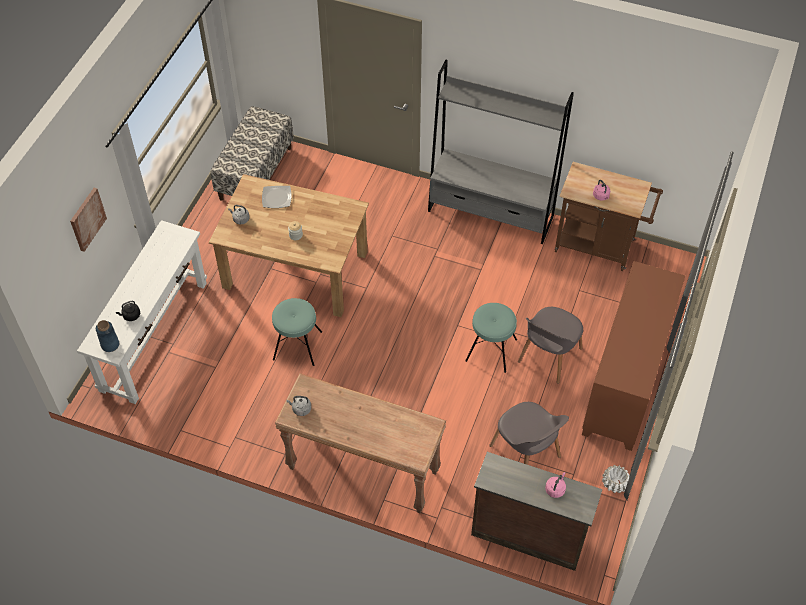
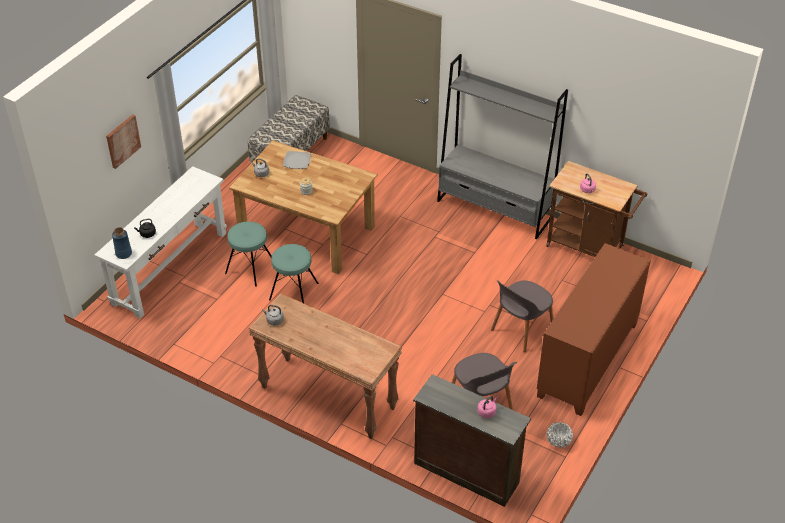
camera: 10 degrees right, 10 degrees down
turquoise stool [465,303,517,373] -> turquoise stool moved to [225,221,272,287]

